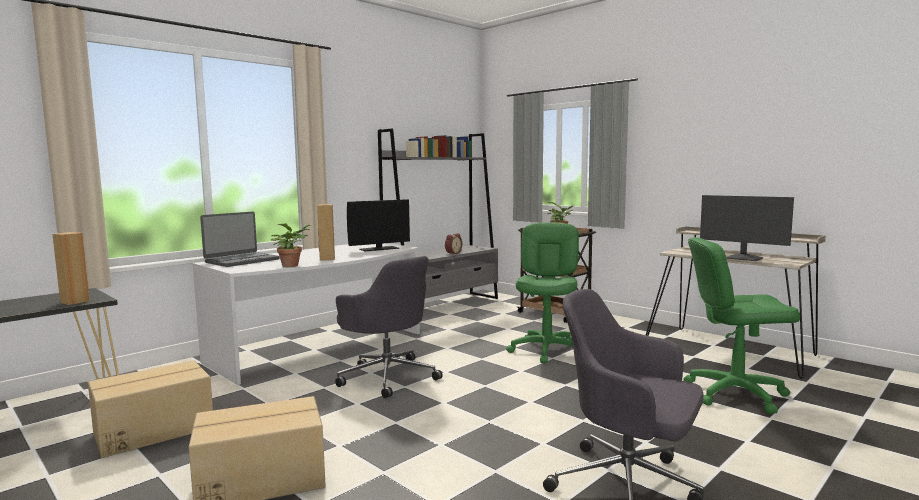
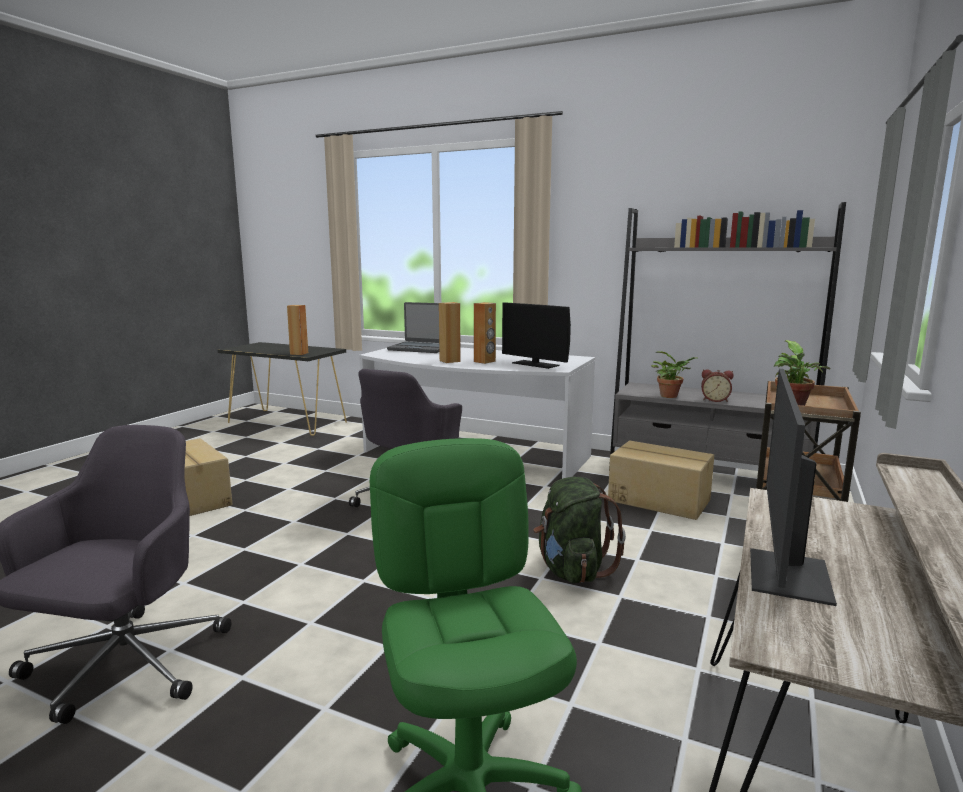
camera: 70 degrees right, 5 degrees up
cardboard box [88,360,213,458] -> cardboard box moved to [608,441,714,520]
potted plant [271,223,313,267] -> potted plant moved to [651,351,698,398]
green office chair [506,222,579,363] -> green backpack [533,477,626,583]
none -> brown speaker [474,302,496,364]

